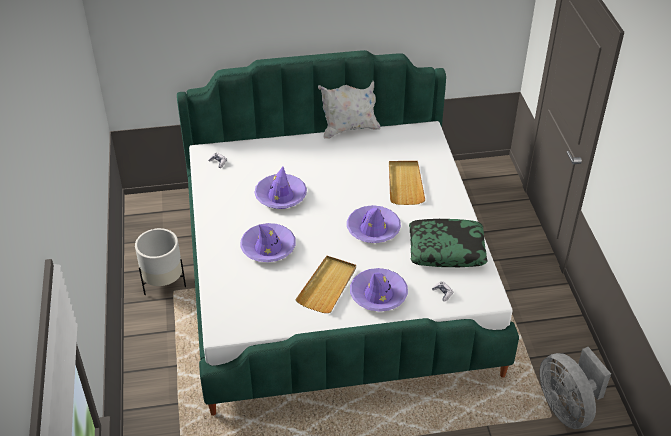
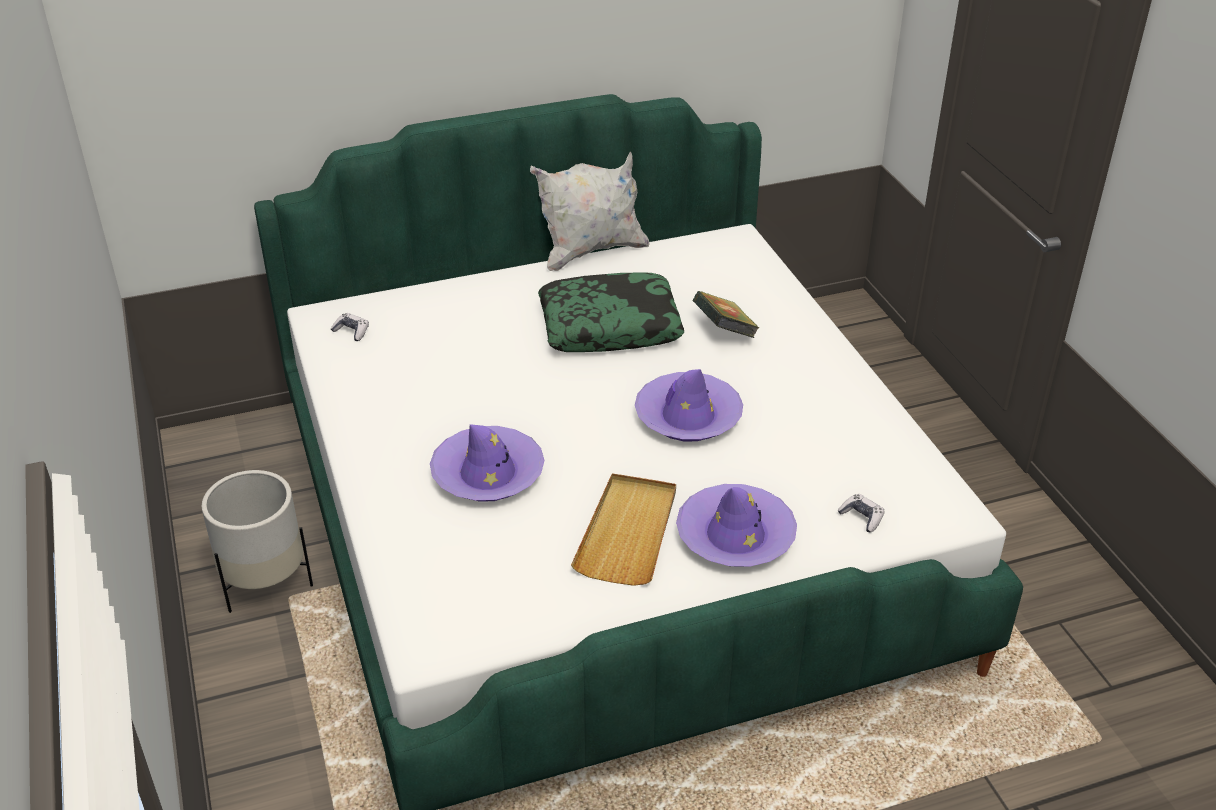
camera: 10 degrees left, 5 degrees down
purple hat [254,167,307,209] -> none
beige tray [389,161,425,205] -> book [693,291,759,338]
pillow [409,219,487,267] -> pillow moved to [538,272,684,352]
grey fan [540,347,611,429] -> none

